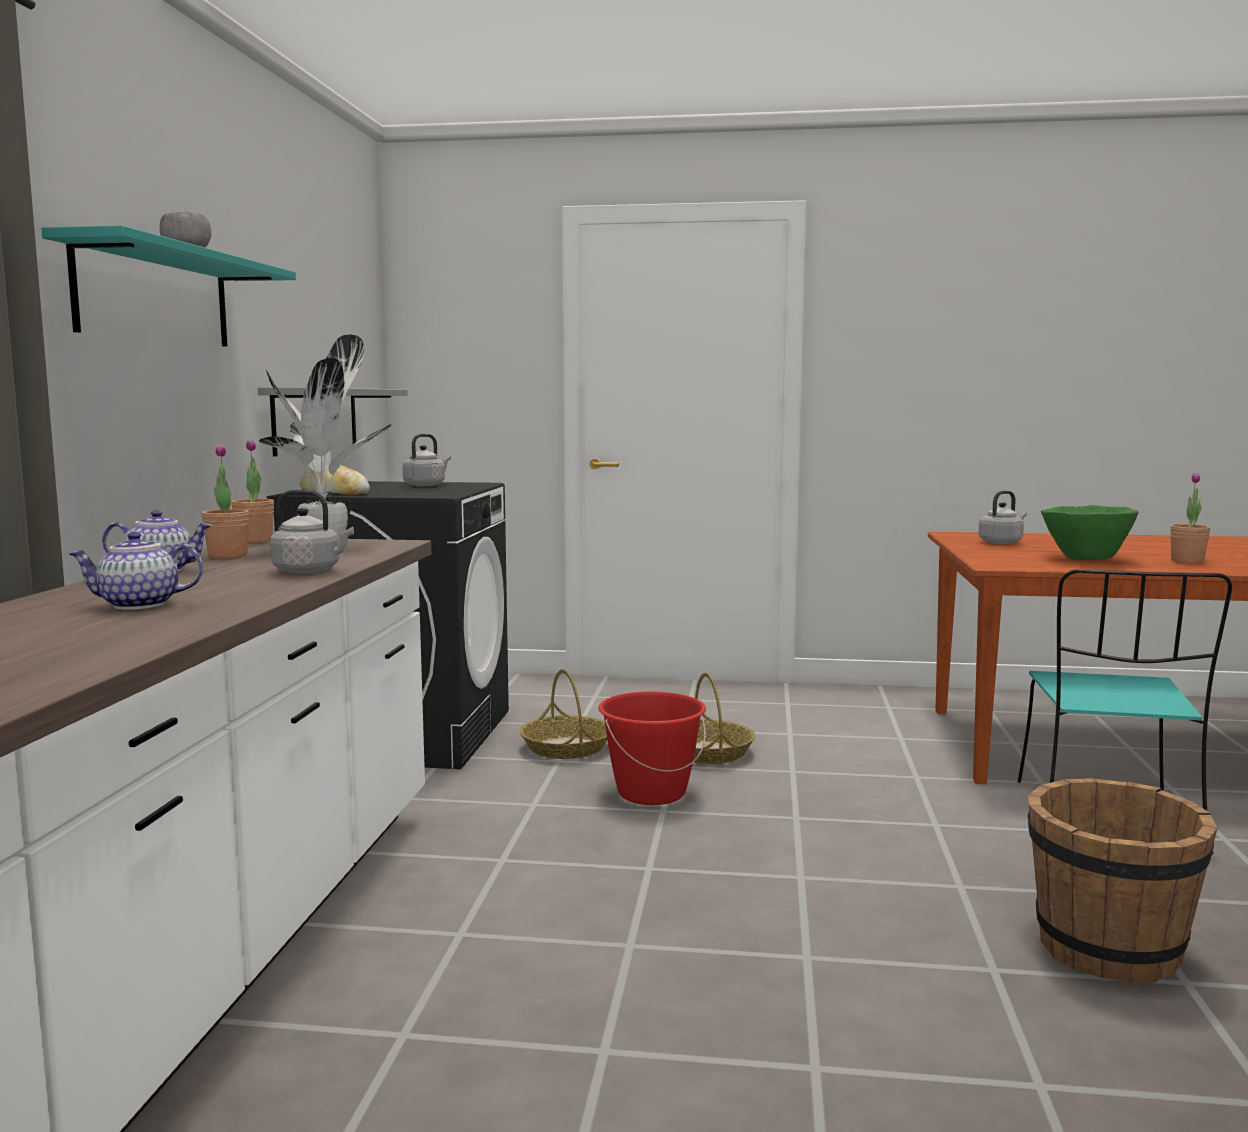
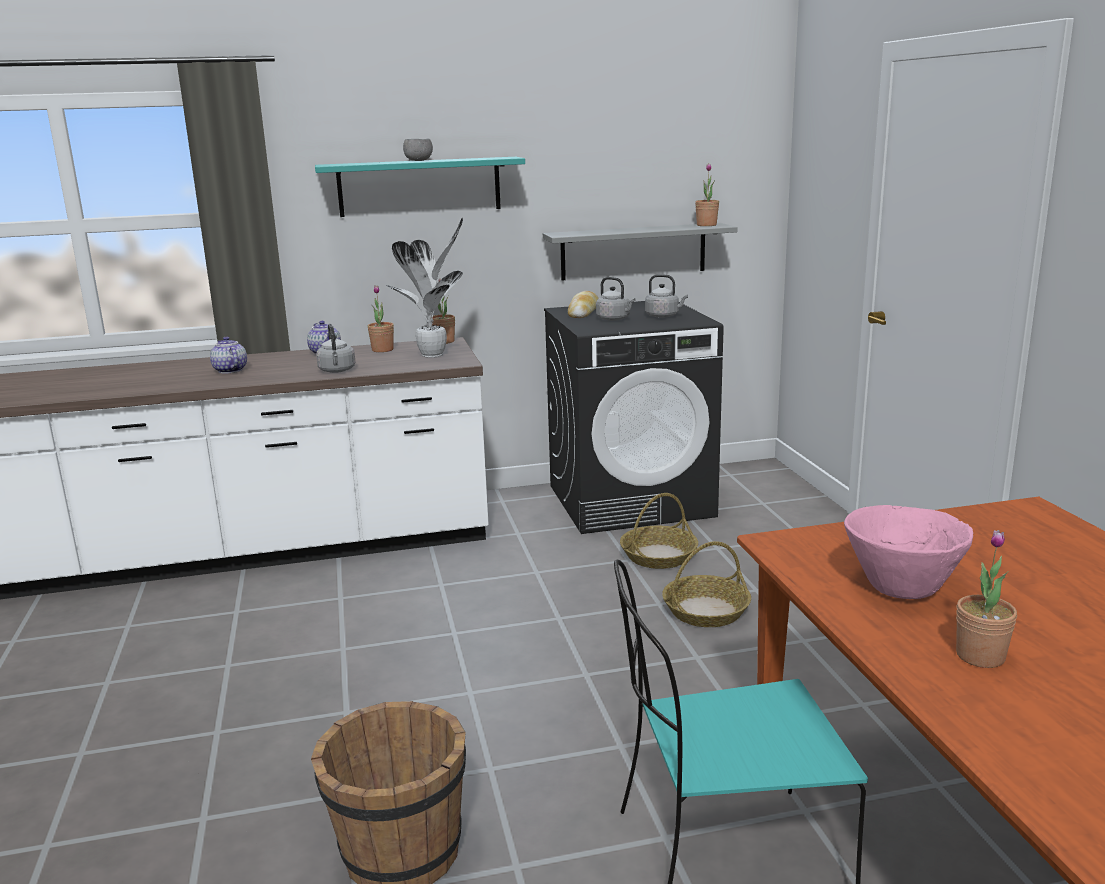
camera: 70 degrees right, 10 degrees up
red bucket [598,691,706,805] -> none
grey kettle [978,491,1027,544] -> grey kettle moved to [596,277,635,321]
green bowl [1041,505,1139,560] -> pink bowl [844,505,973,599]
none -> potted plant [695,163,719,226]

